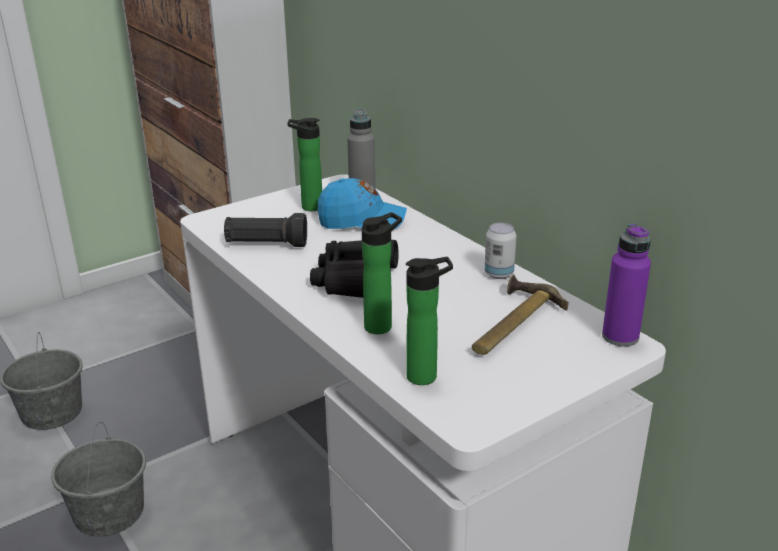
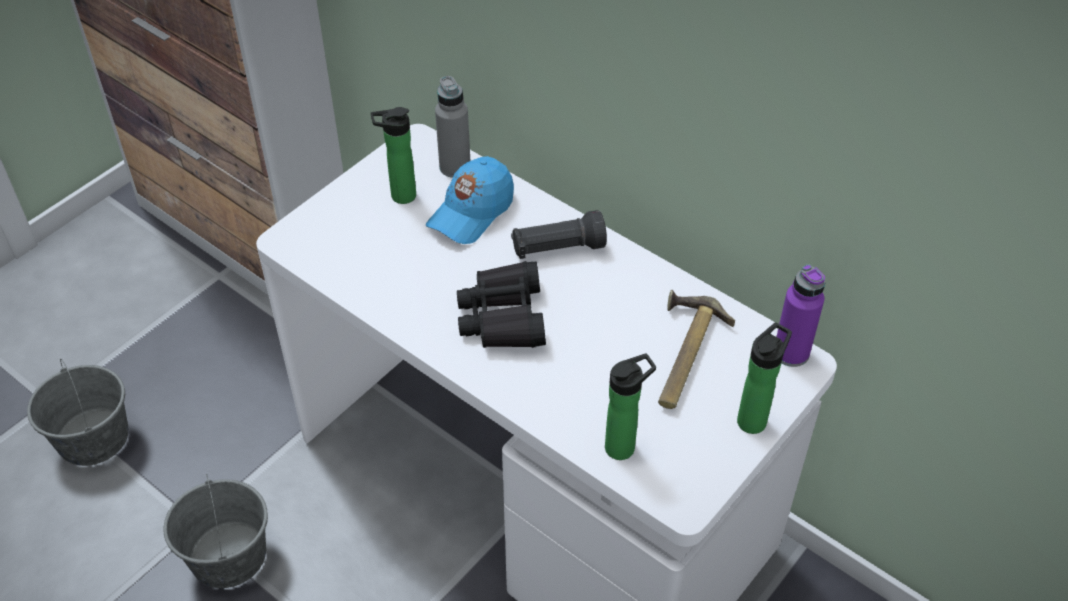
camera: 15 degrees left, 20 degrees up
black flashlight [224,213,307,247] -> black flashlight moved to [511,210,607,259]
blue cap [318,178,407,229] -> blue cap turned 135 degrees clockwise [426,156,514,244]
bottle [362,212,402,334] -> bottle moved to [737,323,792,434]
can [484,223,517,279] -> none

